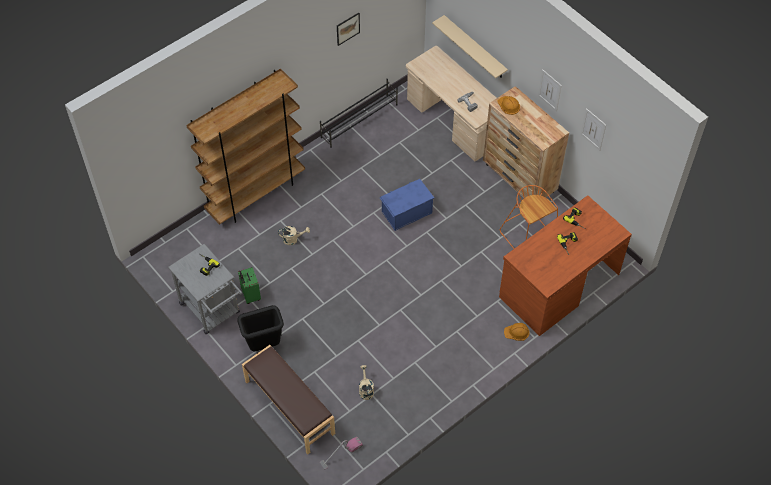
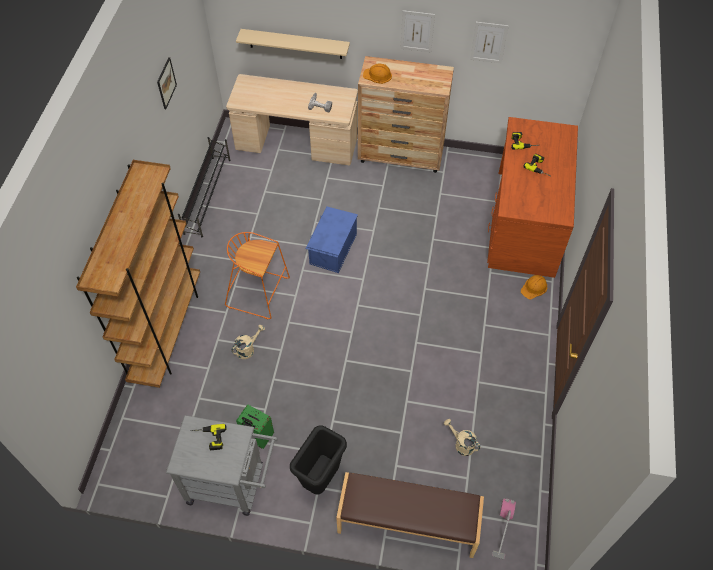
camera: 40 degrees left, 0 degrees up
orange stool [500,185,558,249] -> orange stool moved to [225,232,290,319]

